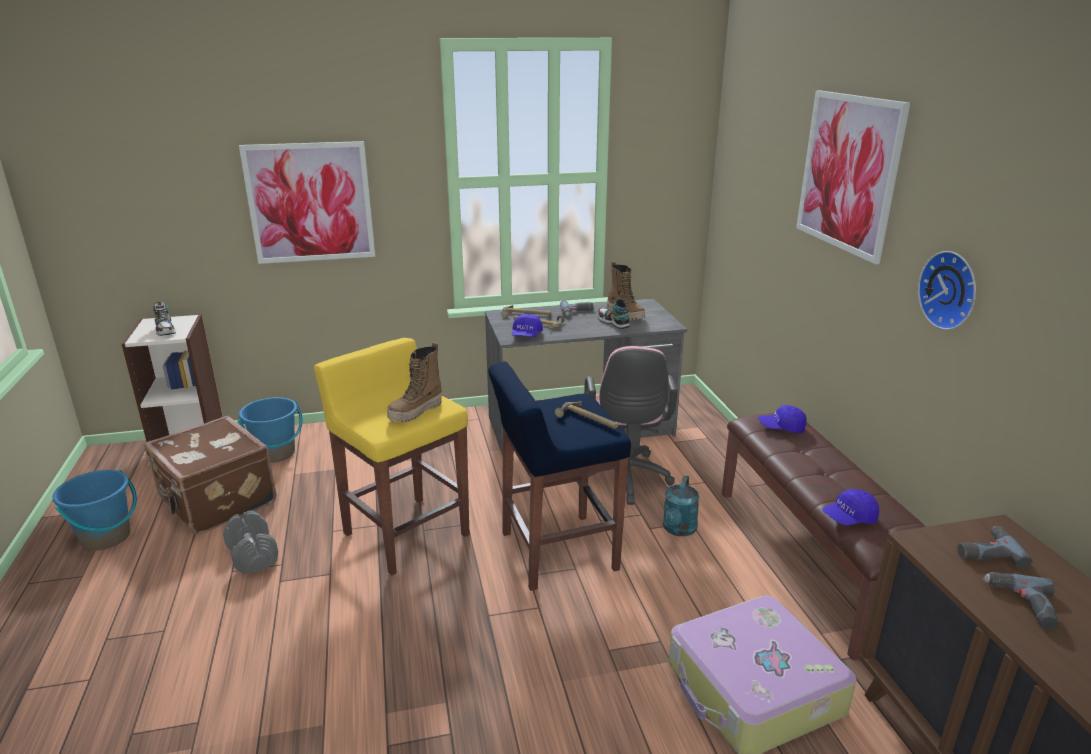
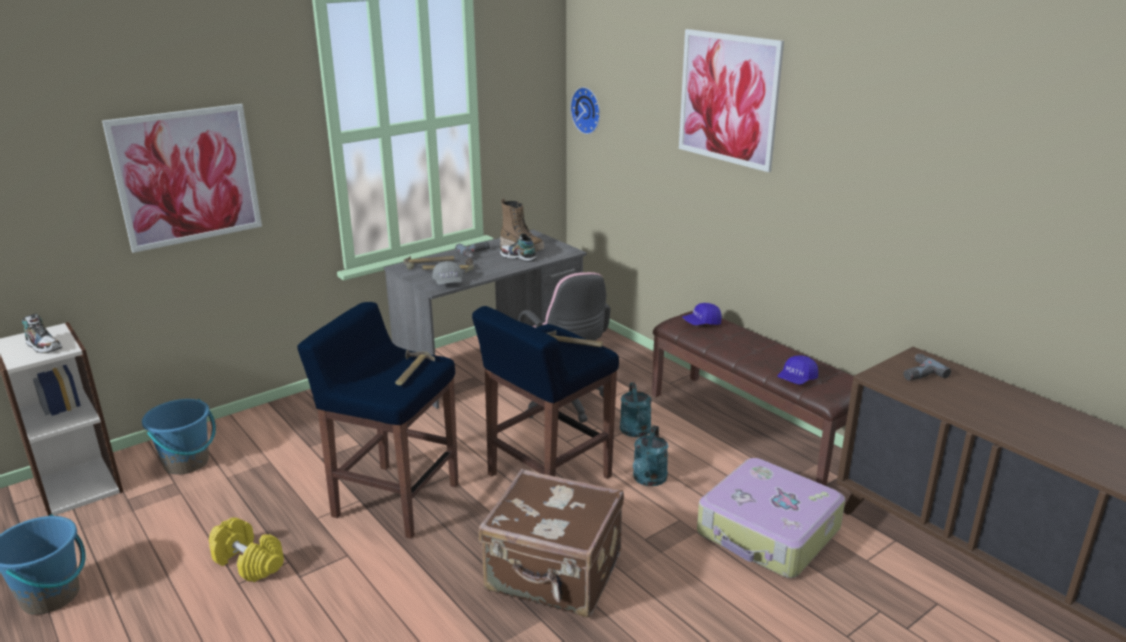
camera: 25 degrees left, 0 degrees up
brown suitcase [145,416,277,535] -> brown suitcase moved to [479,469,624,617]
grey dumbbell [223,511,278,574] -> yellow dumbbell [209,518,284,582]
yellow stool [314,338,469,576] -> blue stool [297,302,458,539]
boot [387,342,442,422] -> hammer [395,350,435,385]
blue cap [512,314,543,337] -> grey cap [432,261,463,285]
wall clock [918,251,976,330] -> wall clock moved to [570,87,600,134]
power drill [984,572,1059,630] -> none
none -> turquoise watering can [633,425,668,486]

